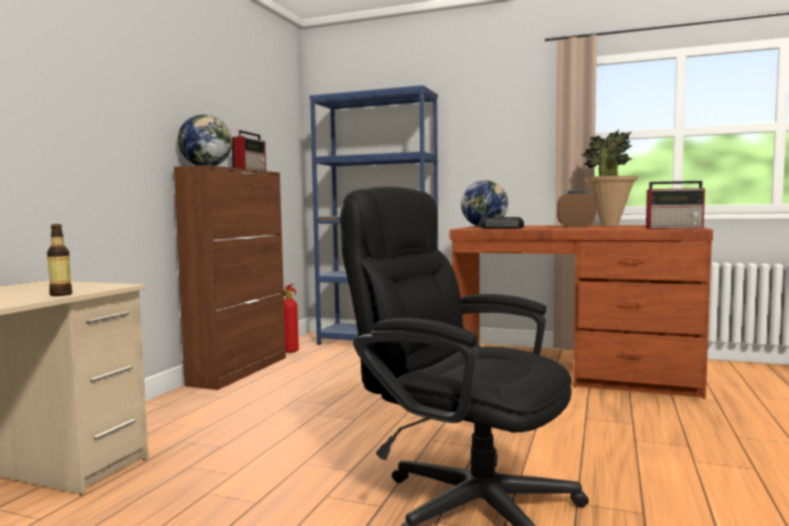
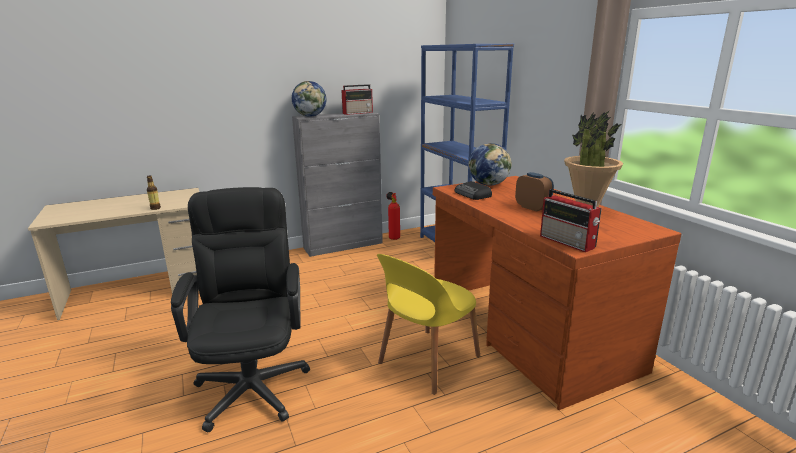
camera: 45 degrees right, 15 degrees up
brown cabinet [174,165,286,390] -> grey cabinet [292,112,383,257]
none -> yellow chair [377,254,480,395]

